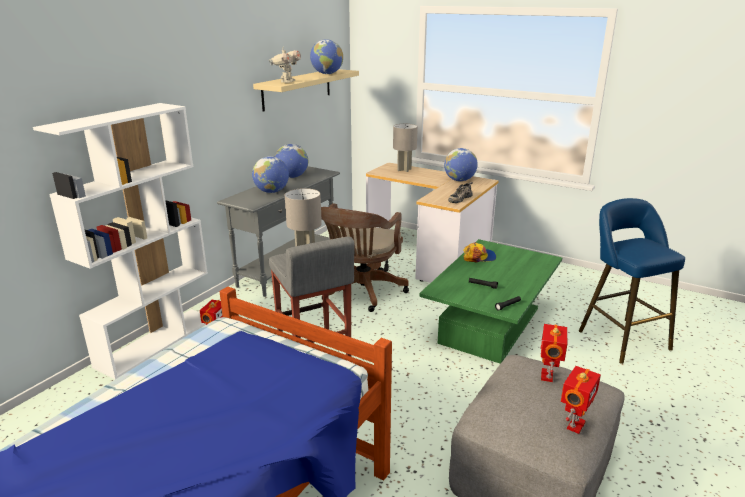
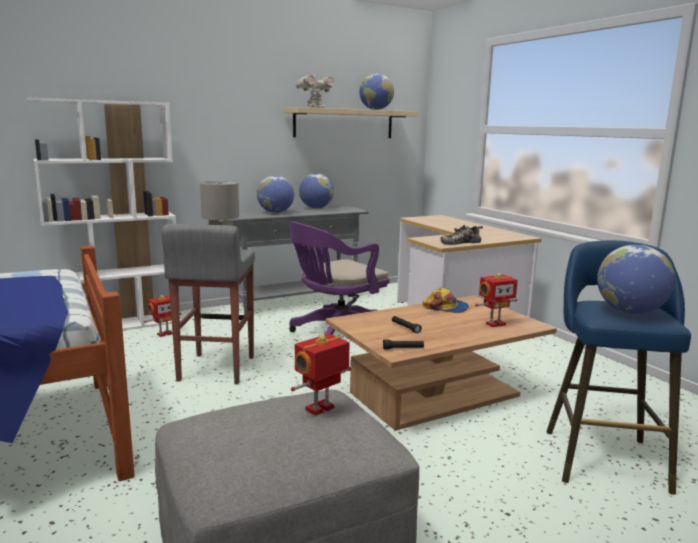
camera: 30 degrees right, 10 degrees down
brown office chair [321,203,409,312] -> purple office chair [289,221,390,335]
grey table lamp [393,124,418,172] -> none
green coffee table [419,239,562,364] -> brown coffee table [326,296,557,431]
globe [444,148,478,181] -> globe moved to [597,245,675,314]
toy robot [561,366,601,434] -> toy robot moved to [475,273,518,327]

